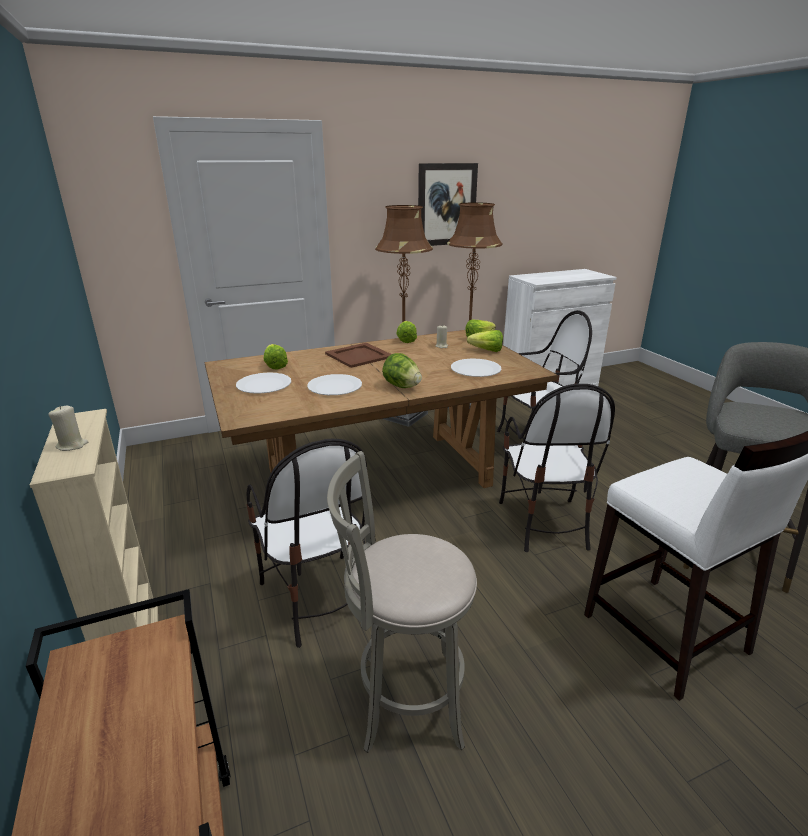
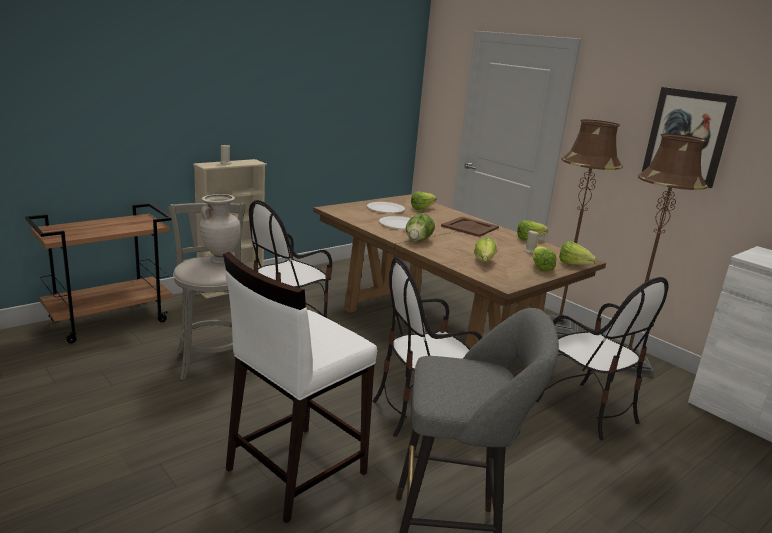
camera: 70 degrees right, 5 degrees down
white plate [451,359,502,377] -> lettuce [474,237,497,262]
none -> beige vase [200,194,240,264]

